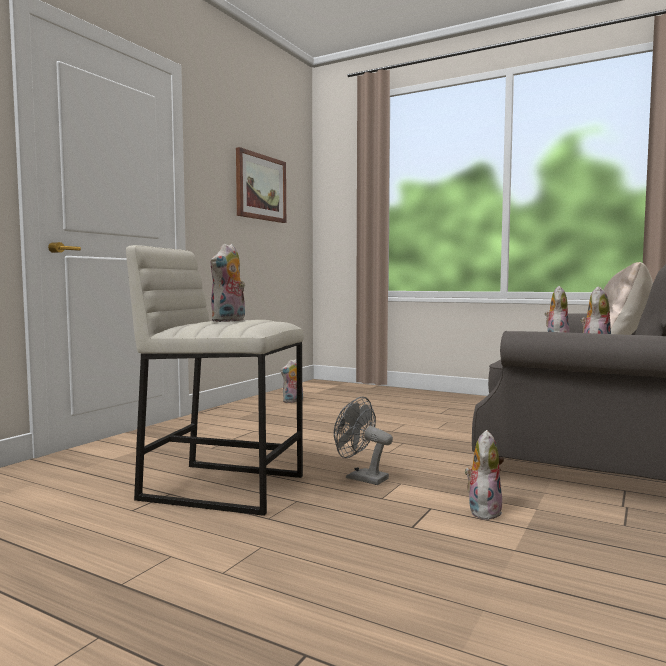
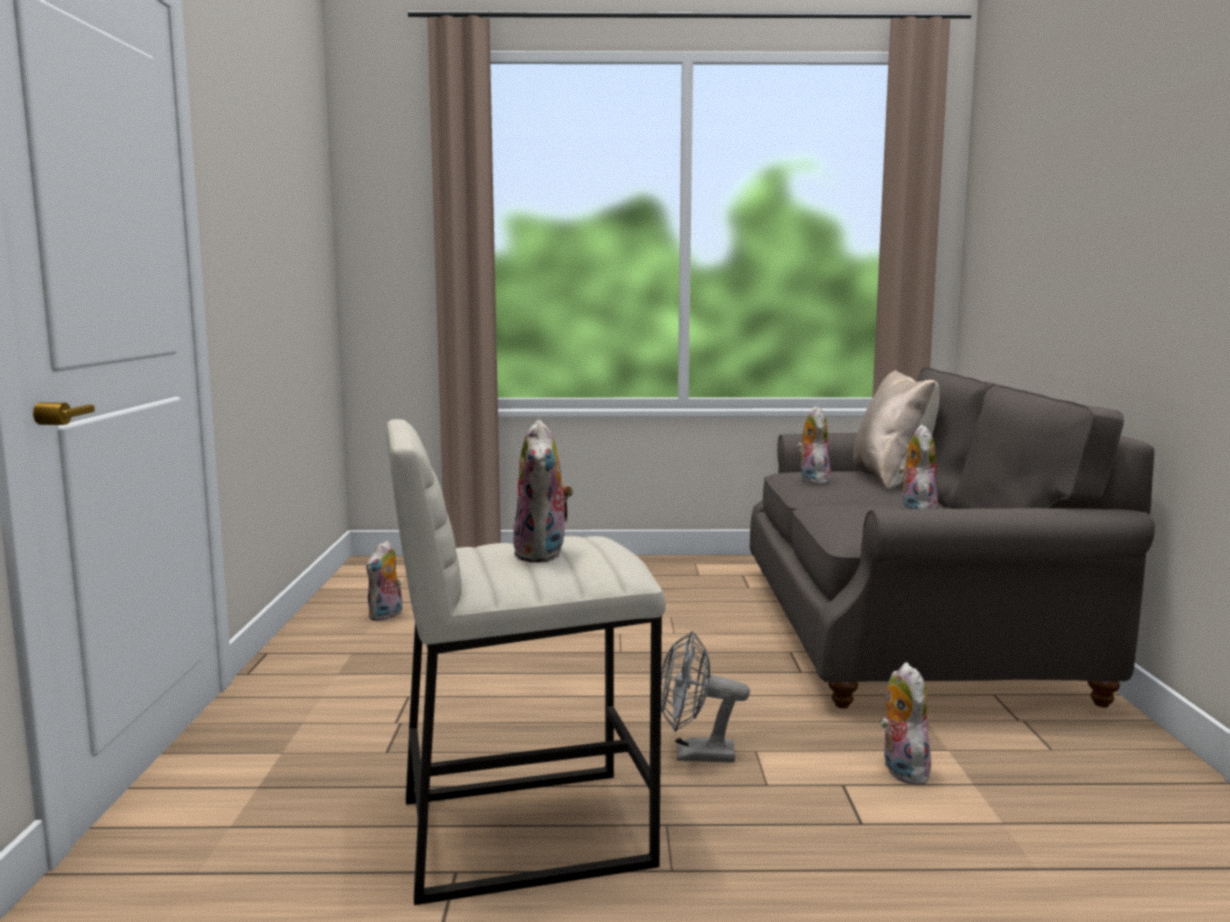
camera: 30 degrees left, 5 degrees up
picture [236,147,286,223] -> none

